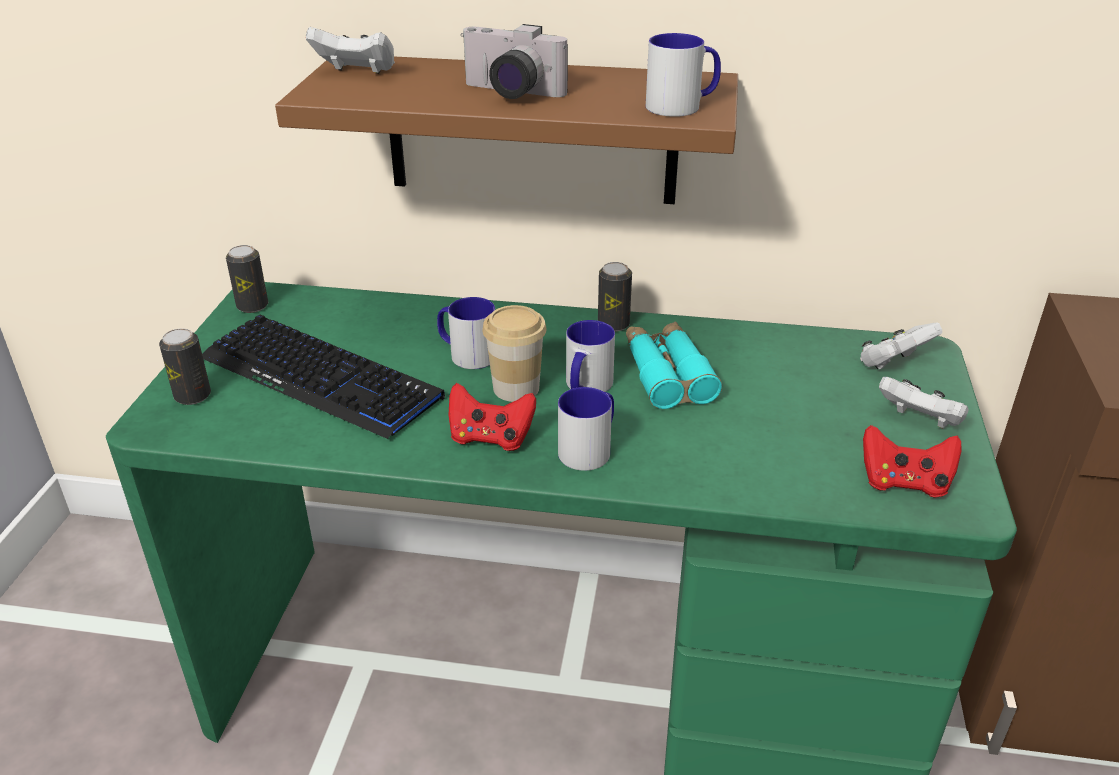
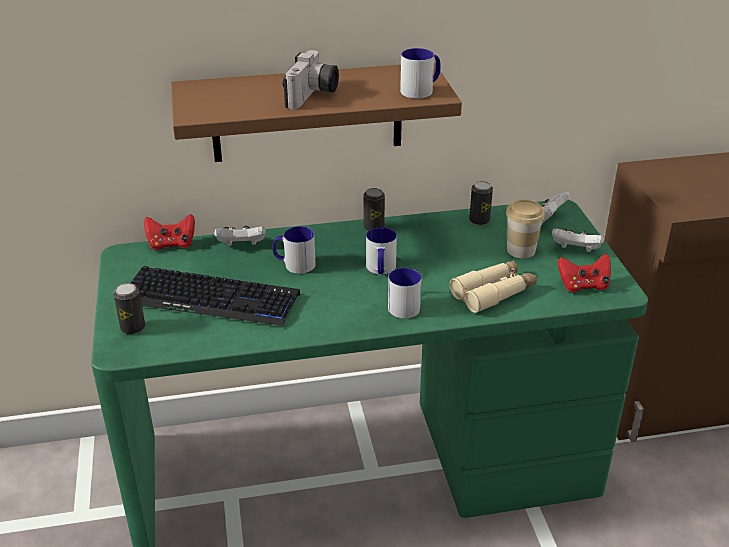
camera: 20 degrees left, 0 degrees up
can [226,245,268,313] -> can moved to [469,181,493,226]
white game controller [306,27,395,74] -> white game controller moved to [214,226,266,246]
red game controller [448,383,536,451] -> red game controller moved to [144,214,195,250]
camera [461,24,568,99] -> camera turned 75 degrees counterclockwise [282,50,339,109]
cup [482,305,547,402] -> cup moved to [506,199,545,258]
turquoise binoculars [626,322,722,409] -> none
none -> beige binoculars [450,260,537,313]

